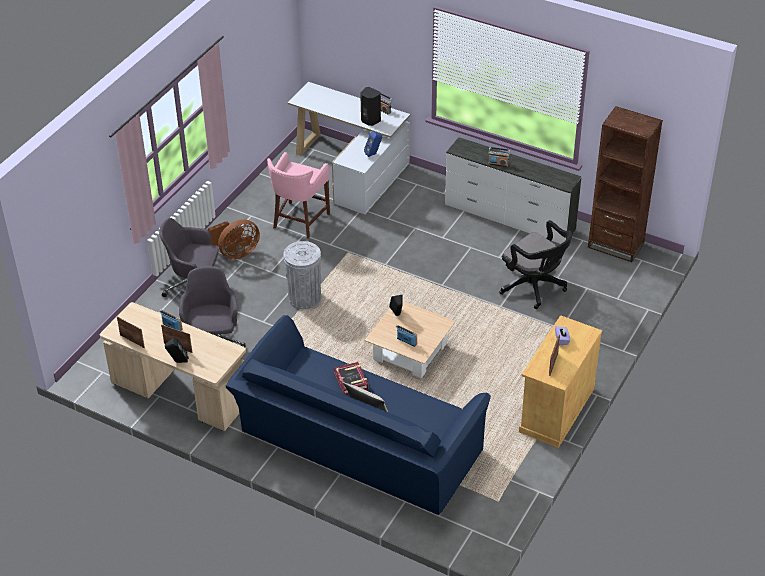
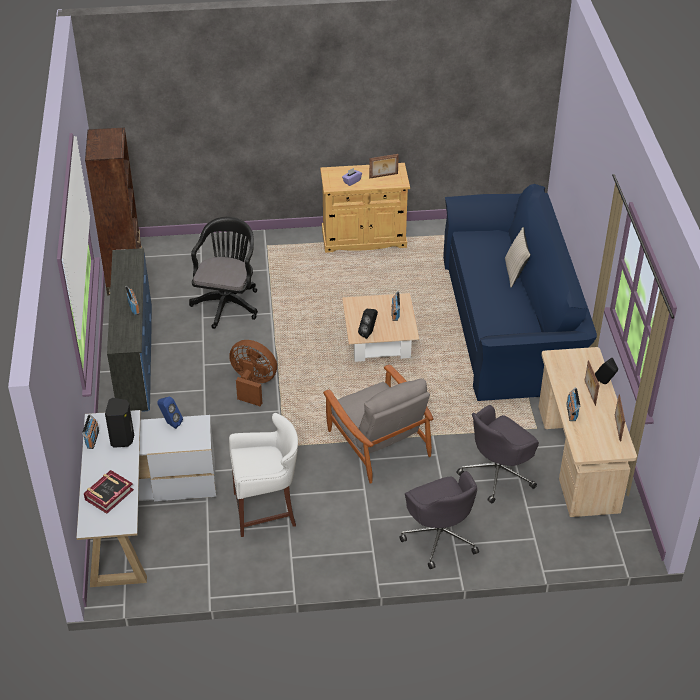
camera: 125 degrees left, 0 degrees up
brown fan [208,219,260,259] -> brown fan moved to [229,340,277,406]
pink stool [267,152,330,238] -> white stool [229,413,298,537]
grey trash can [283,241,321,309] -> grey armchair [323,365,433,484]
book [334,362,369,395] -> book moved to [84,470,134,514]
white dresser [445,137,582,244] -> blue dresser [107,248,152,412]

